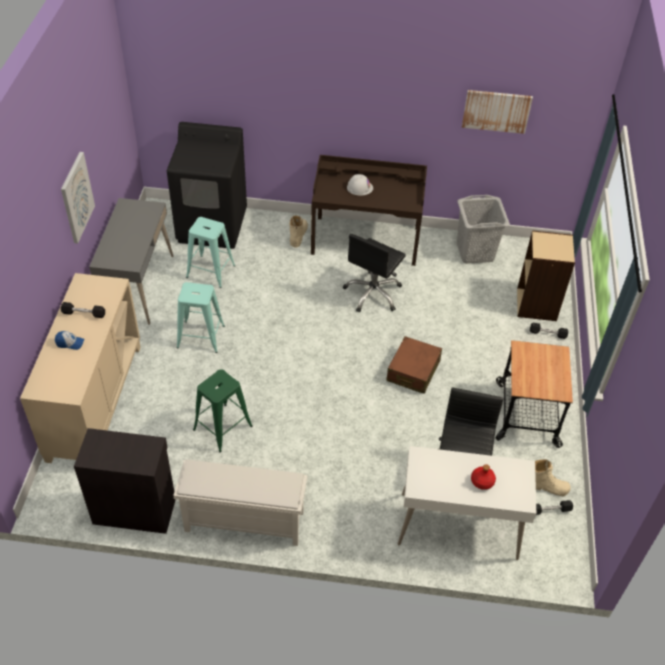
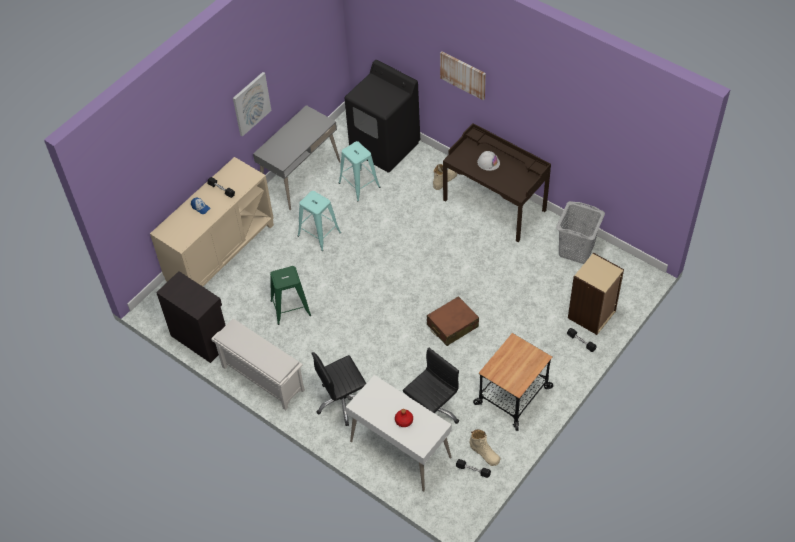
camera: 35 degrees right, 5 degrees up
black office chair [343,234,406,313] -> black office chair moved to [312,352,366,426]
picture [462,90,533,134] -> picture moved to [440,51,486,100]

